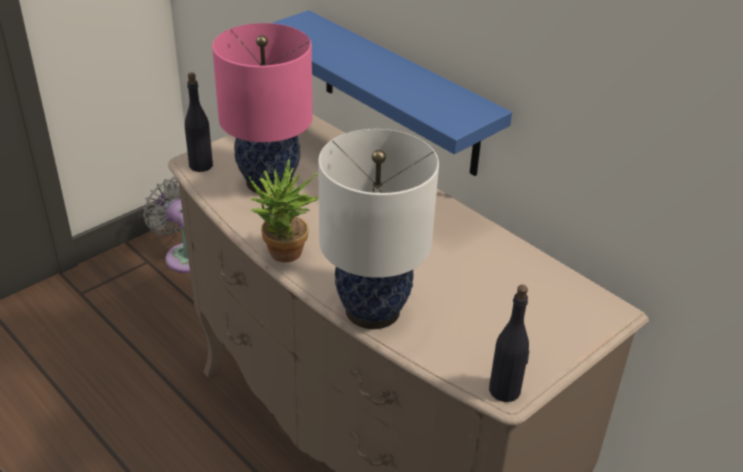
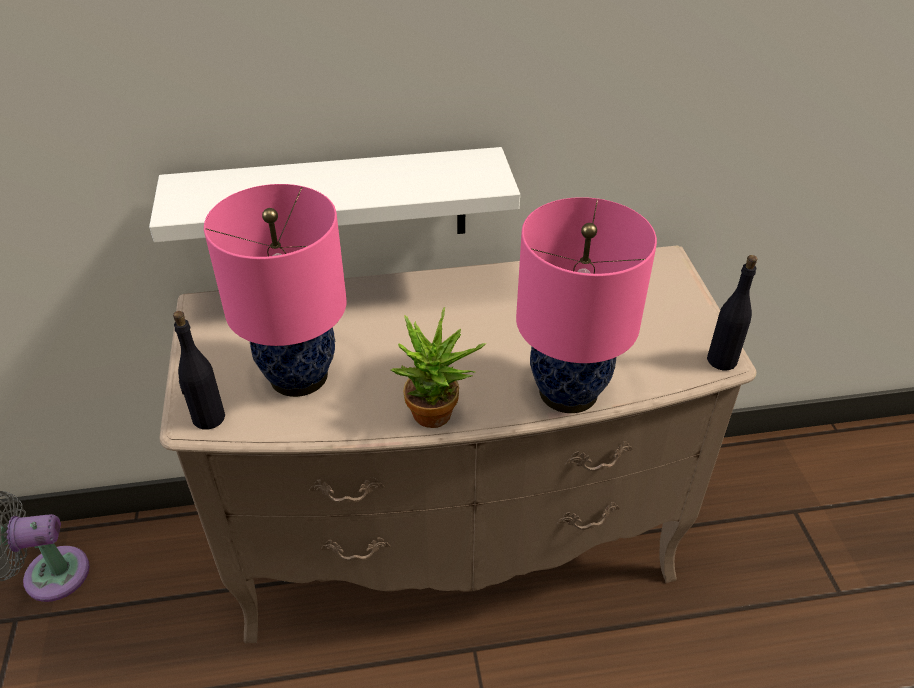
camera: 55 degrees left, 5 degrees up
blue shelf [272,10,512,176] -> white shelf [149,147,520,242]
white table lamp [318,129,439,329] -> pink table lamp [516,197,657,413]

